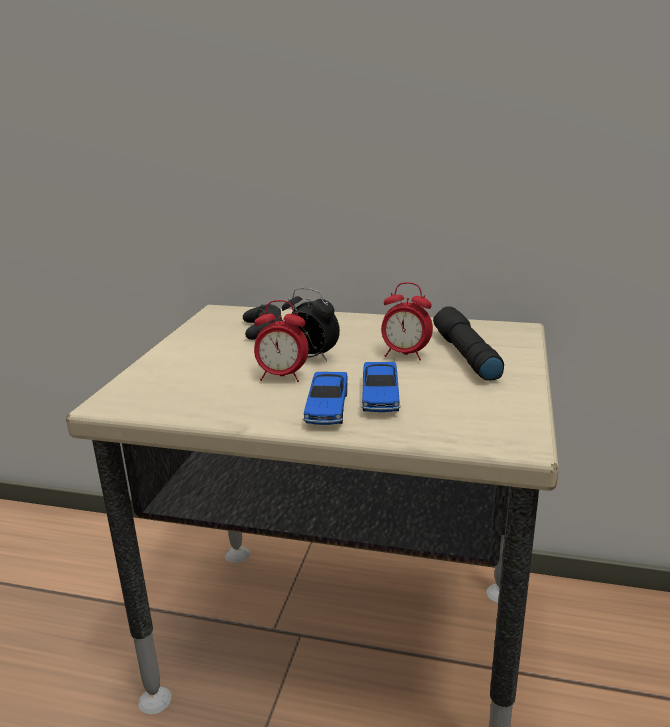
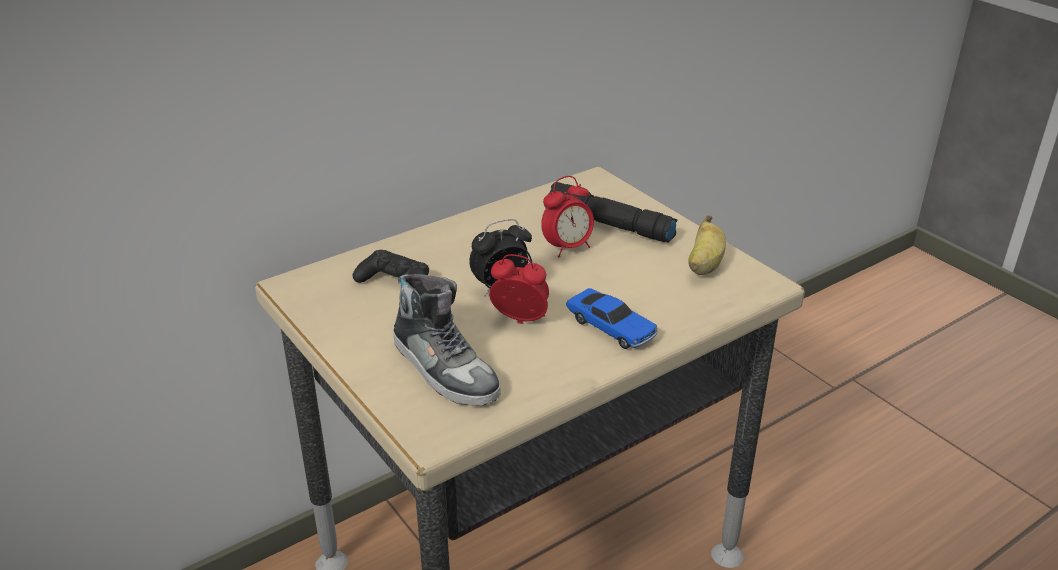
camera: 50 degrees left, 10 degrees up
alarm clock [254,300,309,382] -> alarm clock turned 120 degrees counterclockwise [489,254,549,324]
toy car [362,362,400,412] -> none
none -> shoe [393,274,501,406]
none -> banana [688,215,726,275]

